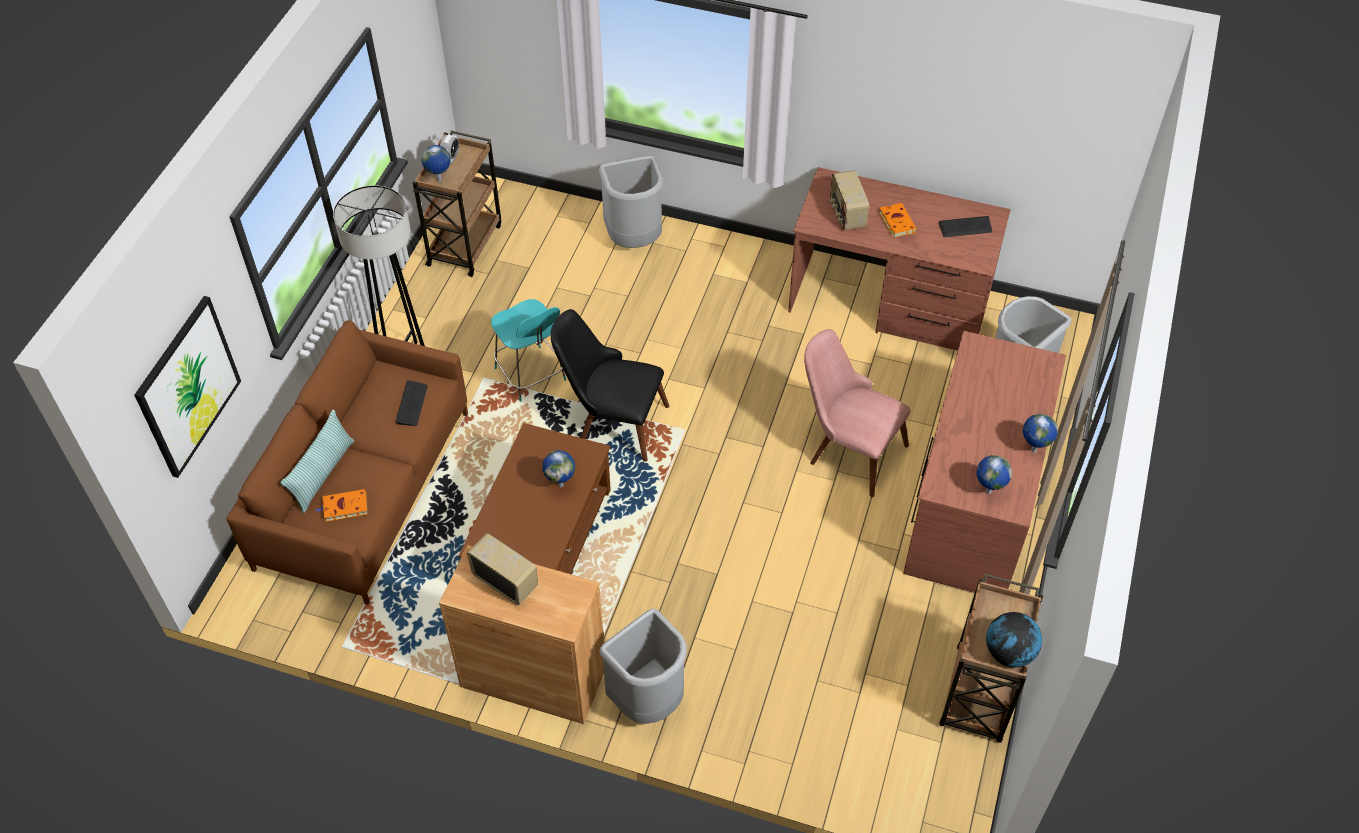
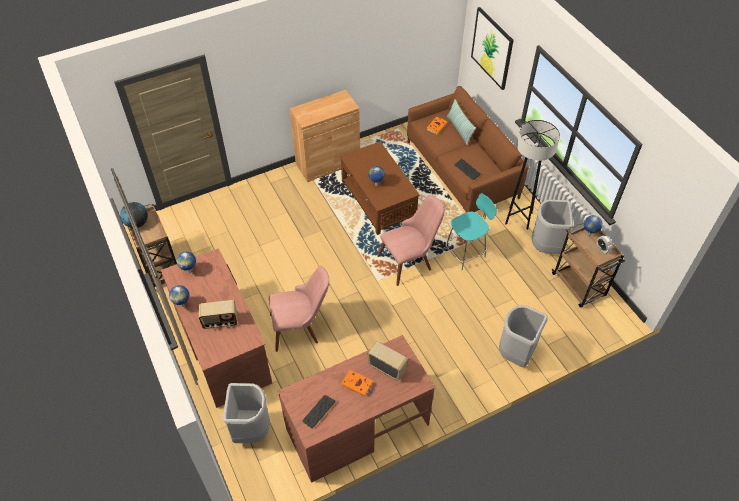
camera: 135 degrees right, 0 degrees up
radio [467,533,538,605] -> radio moved to [199,300,237,329]
turquoise chair [491,299,566,402] -> turquoise chair turned 135 degrees clockwise [444,193,497,270]
black chair [551,309,669,462] -> pink chair [377,195,444,286]
grey trash can [600,608,687,724] -> grey trash can moved to [532,199,573,254]

